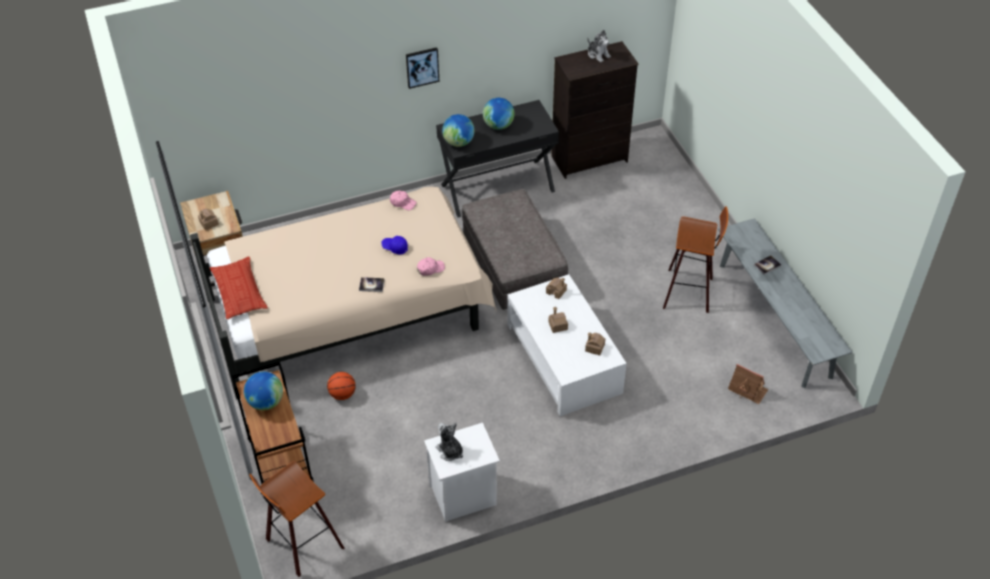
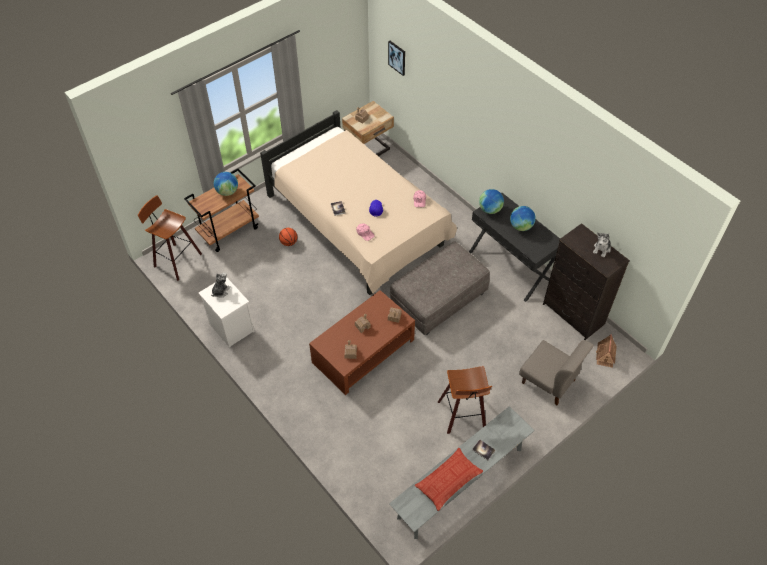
camera: 70 degrees right, 5 degrees up
pillow [210,256,268,319] -> pillow moved to [415,448,483,511]
picture [406,47,439,89] -> picture moved to [388,41,405,76]
white coffee table [507,274,627,416] -> brown coffee table [309,290,415,395]
toy house [728,364,768,404] -> toy house moved to [596,334,617,368]
none -> grey chair [519,340,594,405]

